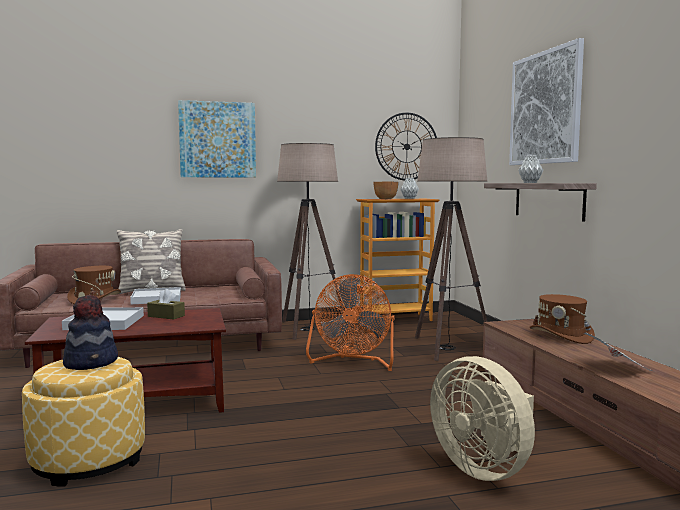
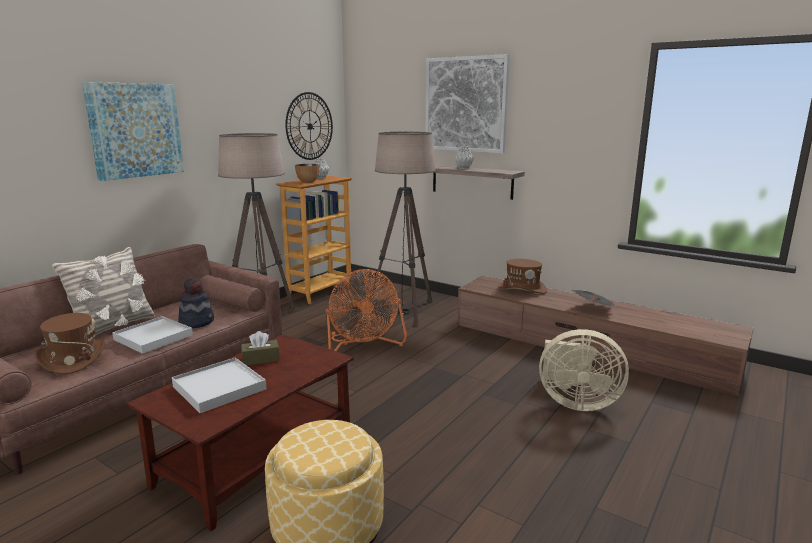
camera: 40 degrees left, 10 degrees up
hat [63,295,118,370] -> hat moved to [178,277,214,329]

